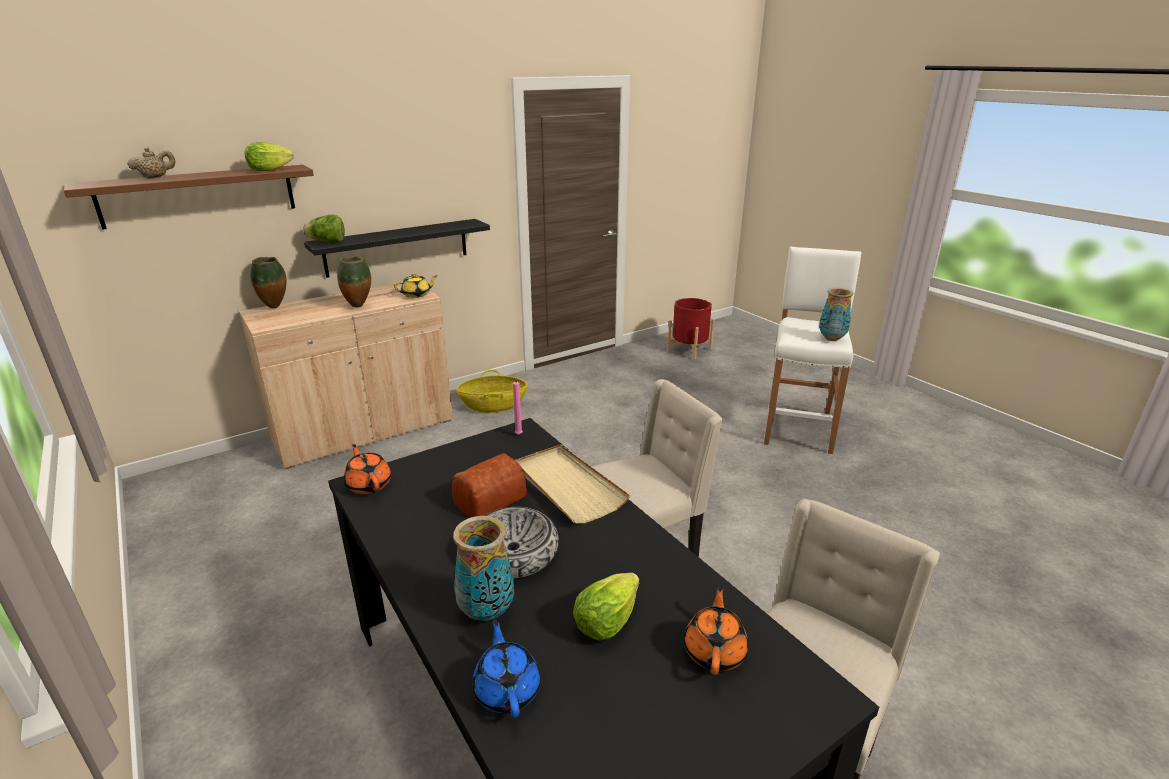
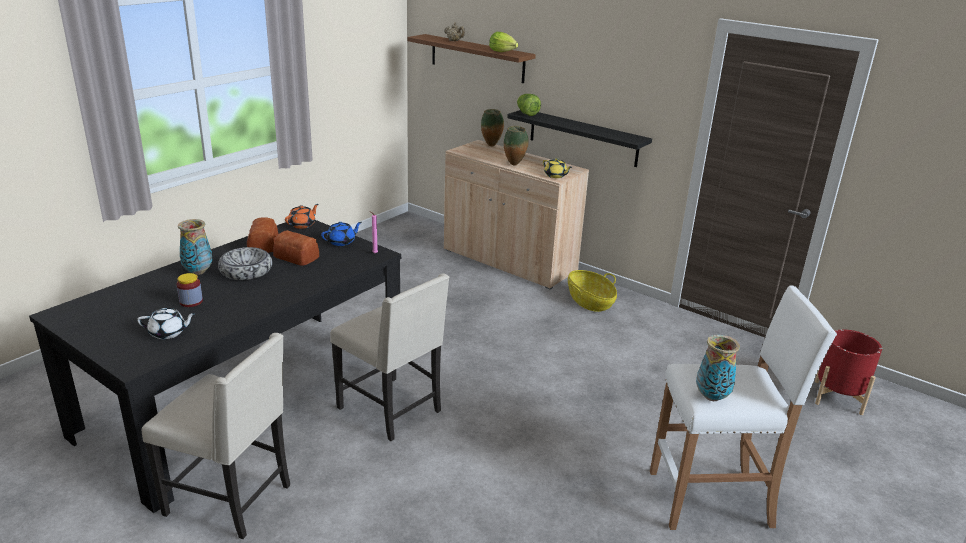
camera: 70 degrees right, 0 degrees up
blue teapot [472,619,541,718] -> blue teapot moved to [321,222,362,246]
beige tray [516,444,630,523] -> none
lettuce [573,573,639,641] -> jar [177,273,203,307]
orange teapot [684,585,749,675] -> white teapot [137,308,196,339]
none -> bread [247,218,278,253]

